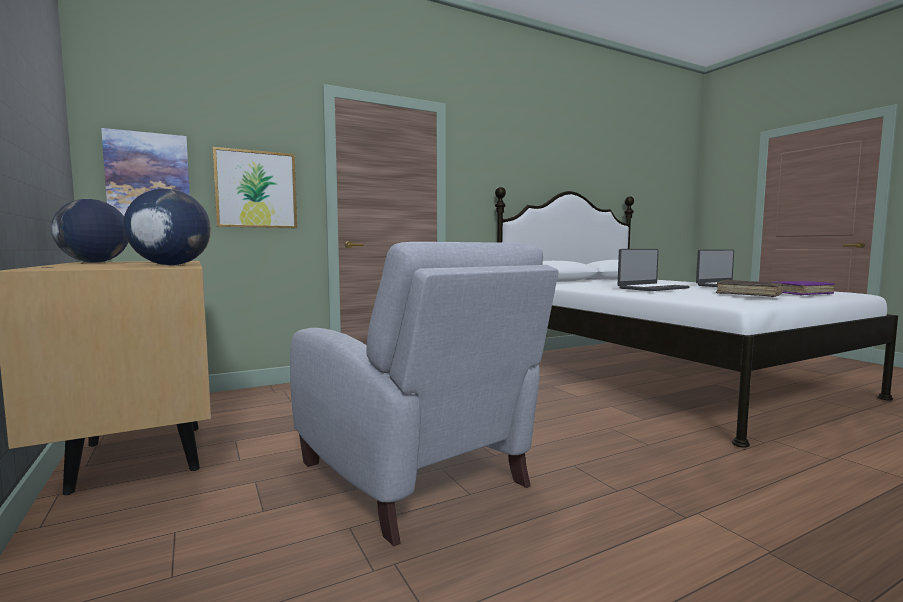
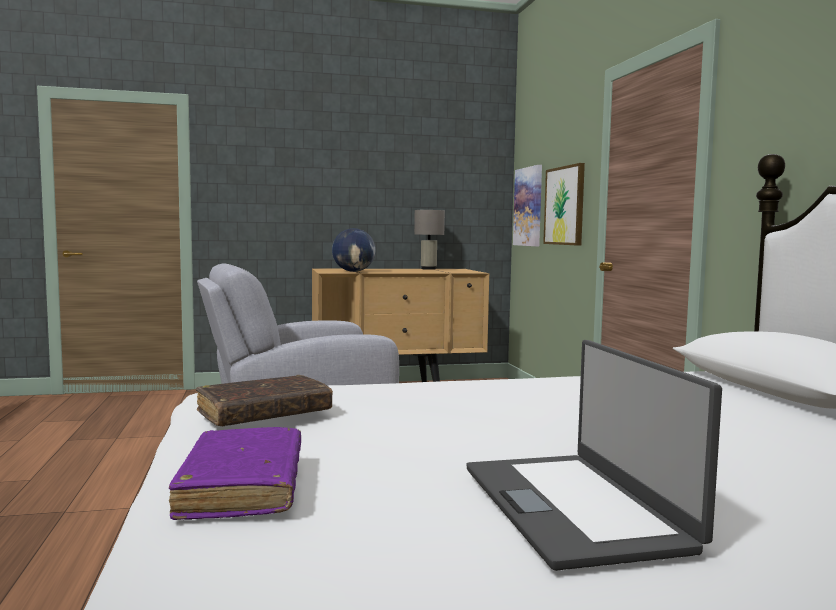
camera: 105 degrees right, 0 degrees up
globe [51,199,128,263] -> grey table lamp [414,210,445,270]
laptop [618,249,690,291] -> none

